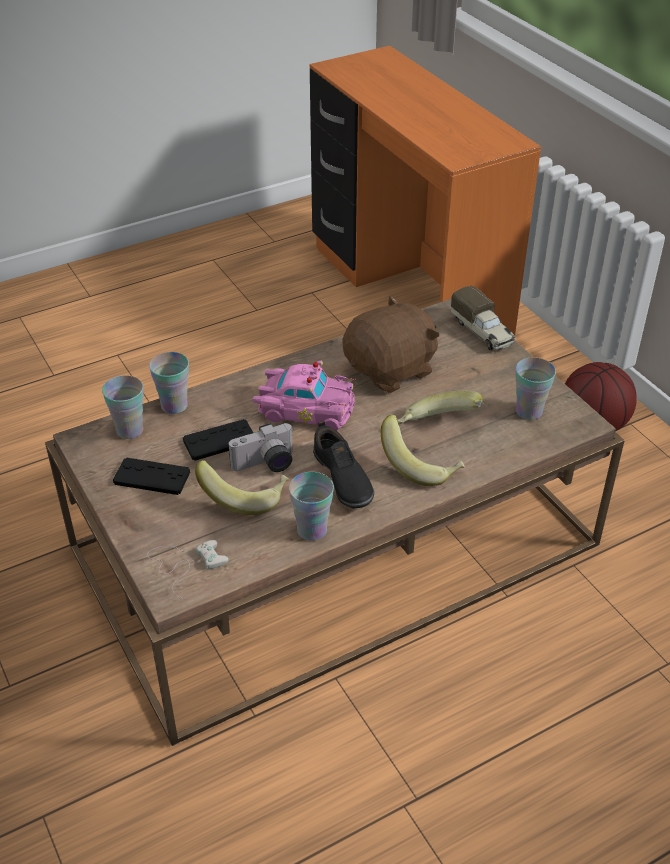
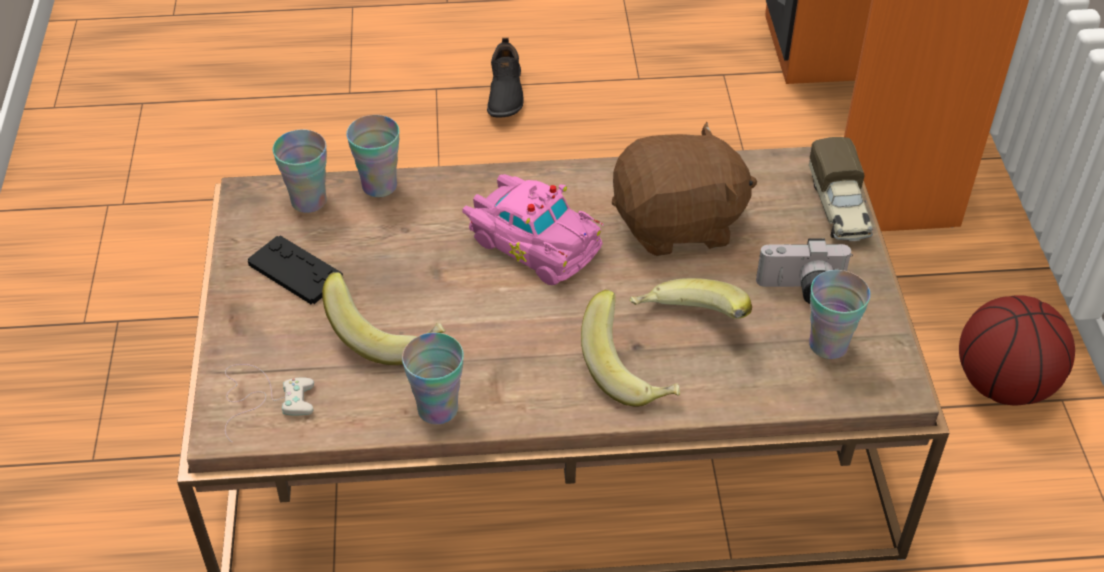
camera: 25 degrees right, 5 degrees up
black game controller [183,419,253,460] -> none
camera [228,423,294,472] -> camera moved to [756,238,853,304]
black shoe [313,421,374,508] -> black shoe moved to [487,38,524,118]

